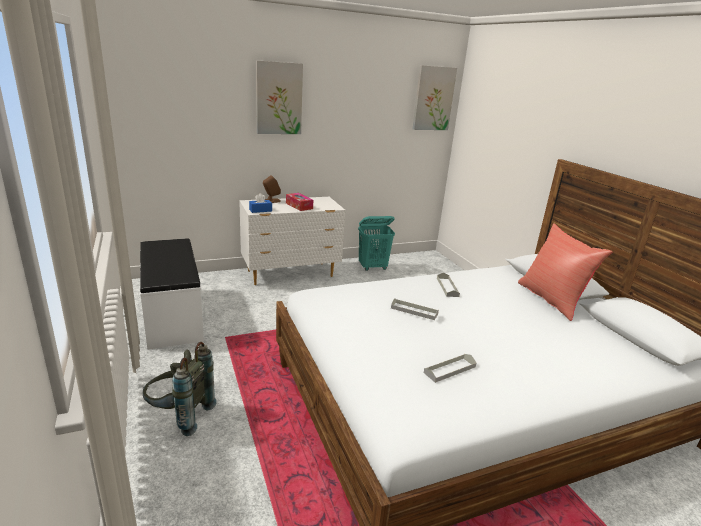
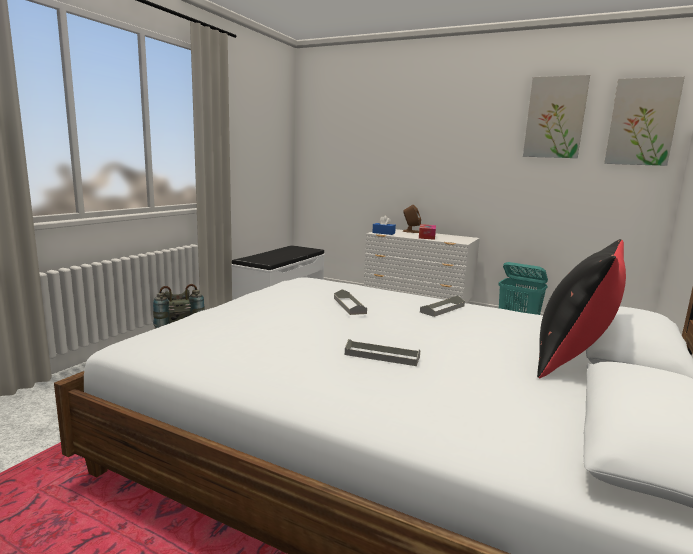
camera: 50 degrees right, 10 degrees down
picture [256,60,303,134] -> picture moved to [523,75,590,158]
grey tray [424,354,477,383] -> grey tray moved to [345,339,420,366]
red pillow [518,223,612,321] -> black pillow [537,239,626,378]

